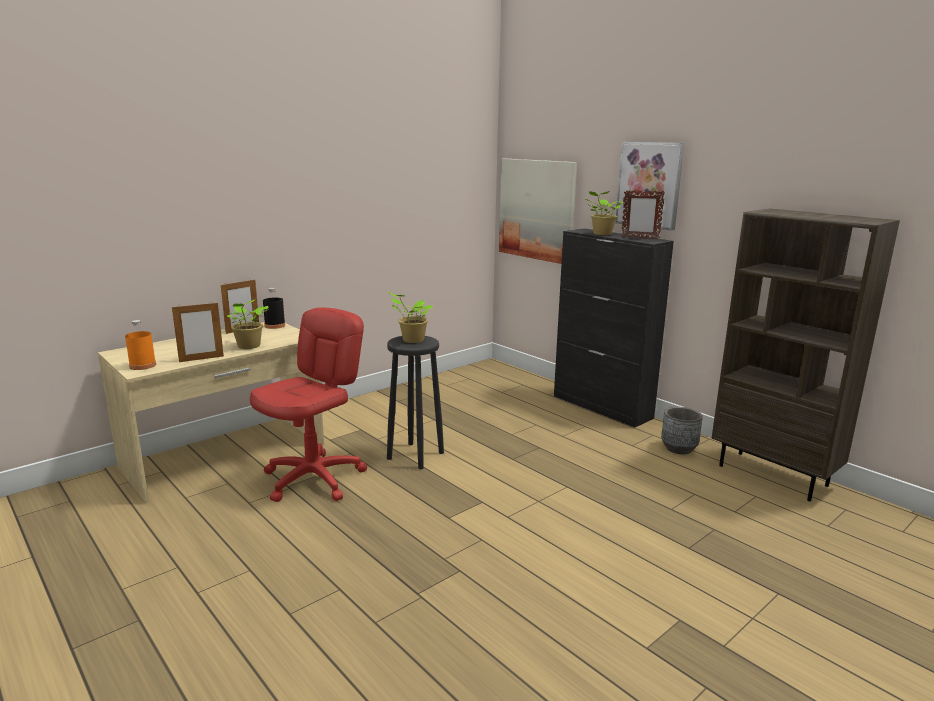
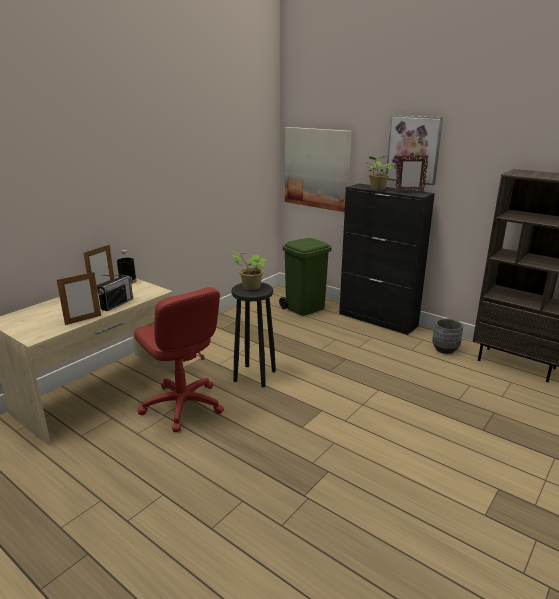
camera: 10 degrees left, 5 degrees up
orange bottle [125,320,156,370] -> none
potted plant [226,299,268,349] -> radio [97,275,133,311]
red office chair [250,307,367,502] -> red office chair turned 120 degrees clockwise [134,287,224,432]
none -> green trash can [279,238,332,316]

